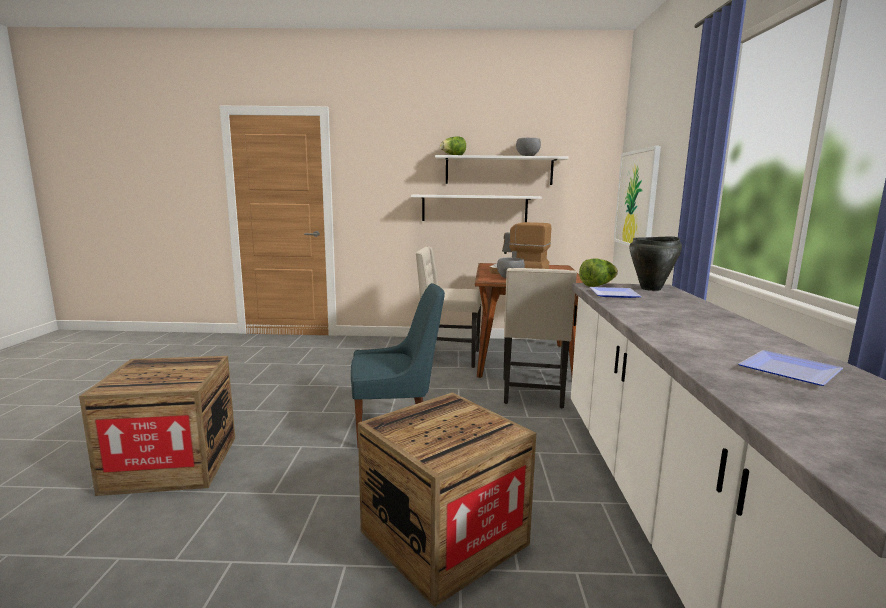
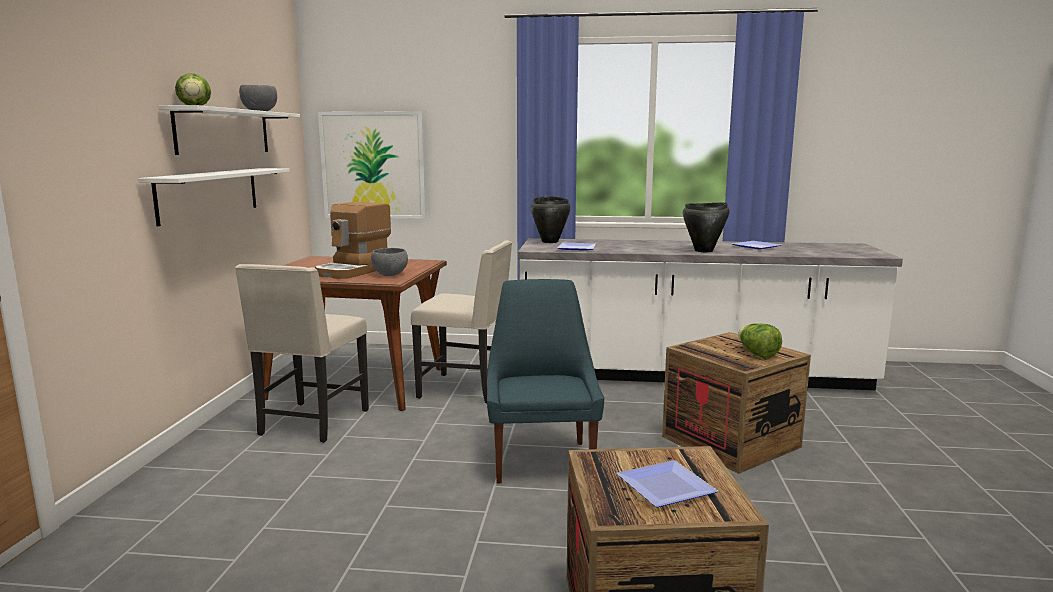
camera: 85 degrees left, 0 degrees up
lettuce [579,258,618,287] -> lettuce moved to [738,323,782,358]
none -> plate [616,460,718,508]
none -> black cooking pot [683,202,729,252]

